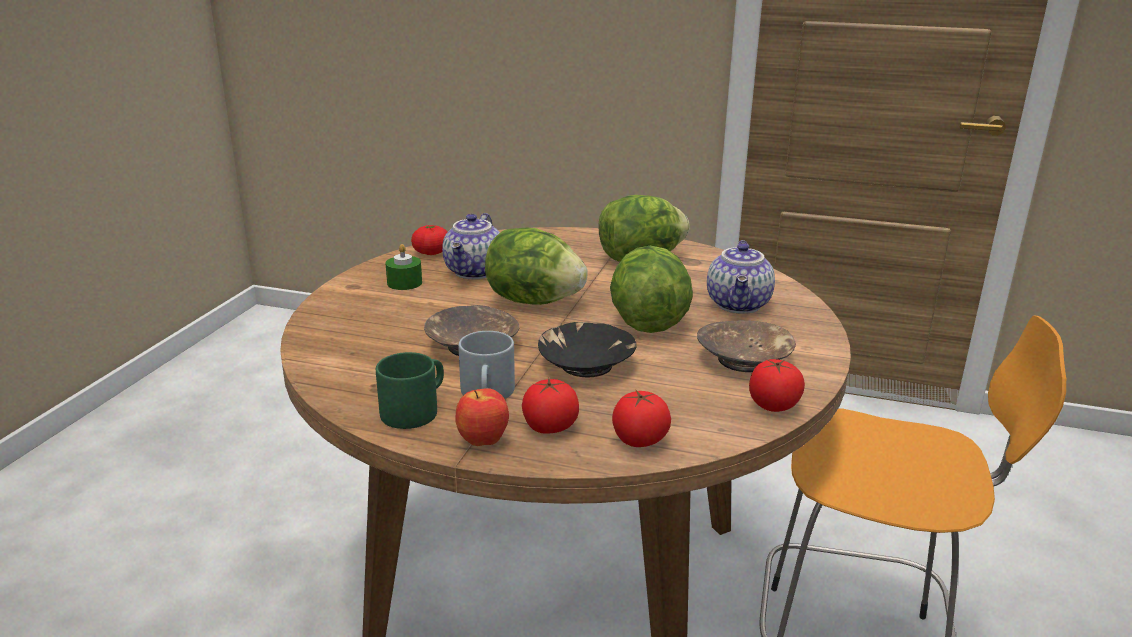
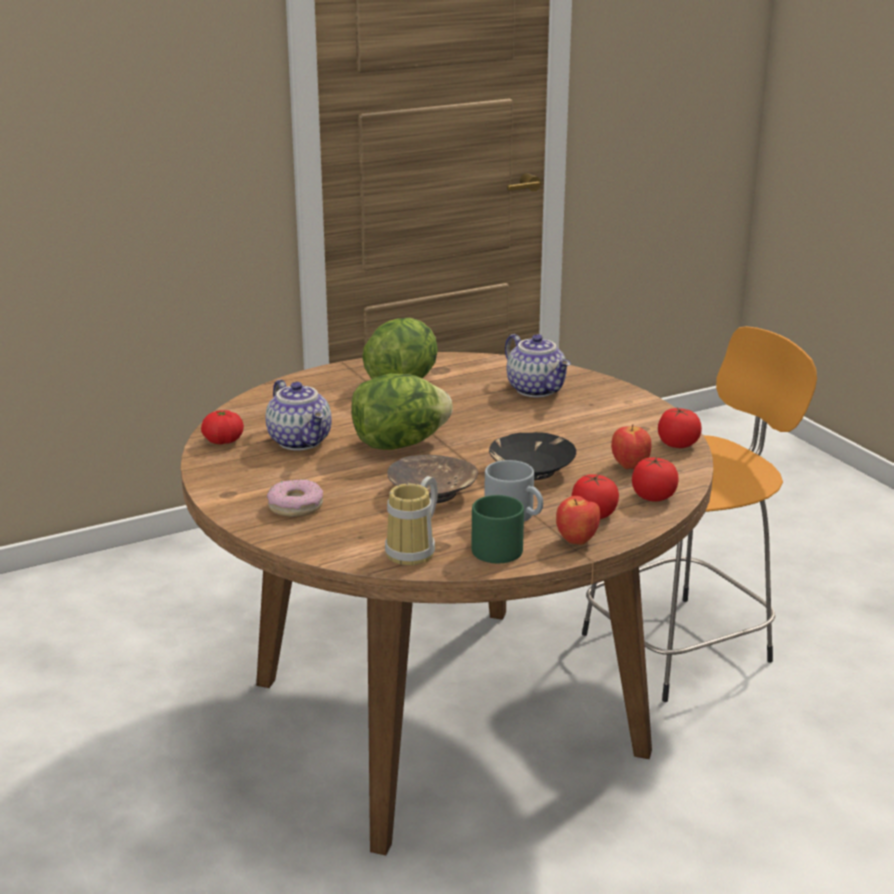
camera: 45 degrees left, 0 degrees up
green candle [385,244,422,290] -> none
lettuce [610,246,693,333] -> none
brown bowl [697,321,796,372] -> none
none -> donut [267,479,323,517]
none -> mug [385,476,438,565]
none -> apple [611,424,651,469]

